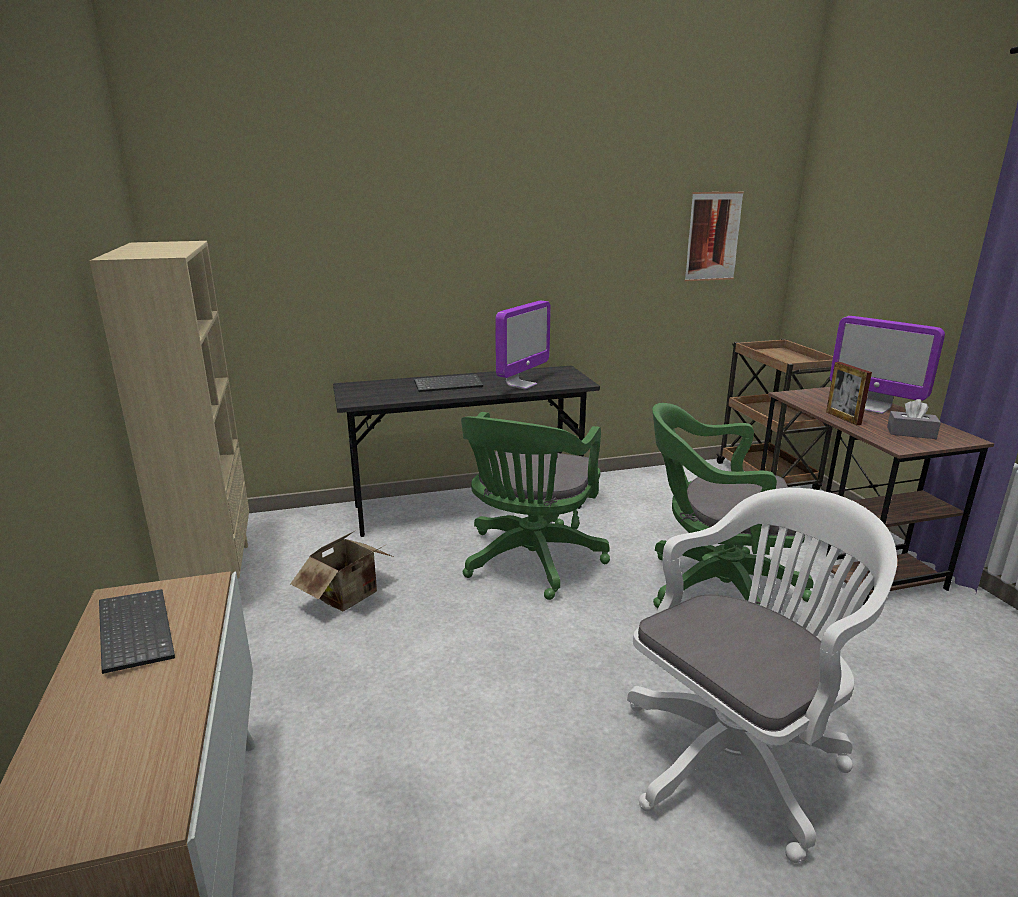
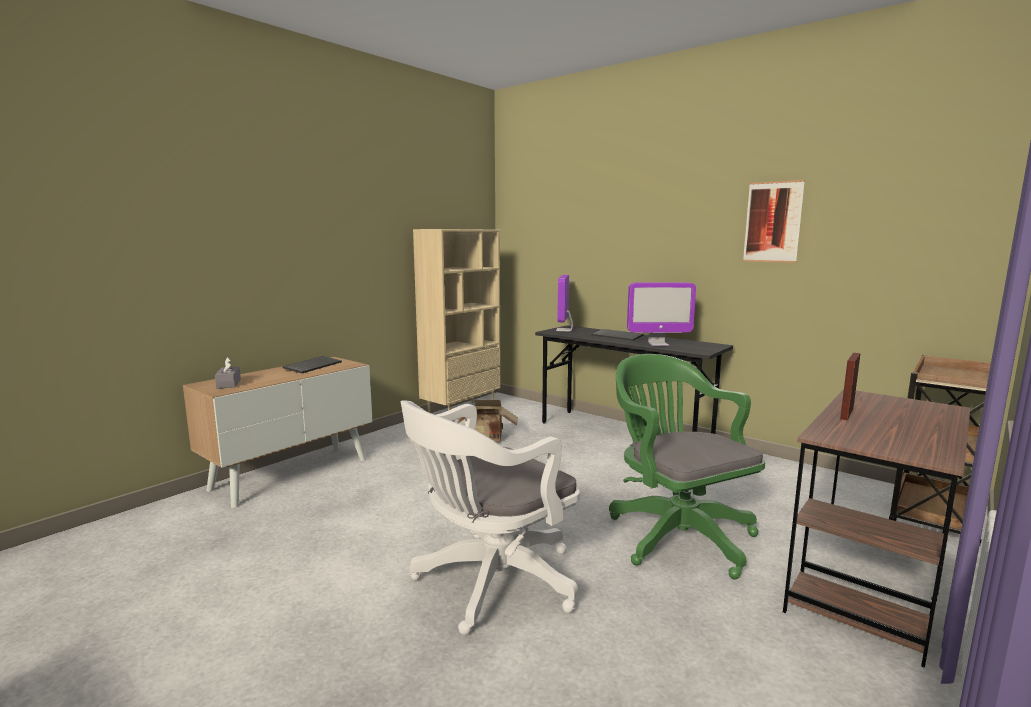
camera: 55 degrees right, 10 degrees down
green office chair [461,412,610,600] -> none
white office chair [627,488,897,863] -> white office chair turned 120 degrees clockwise [401,401,580,635]
picture [684,192,744,281] -> picture moved to [743,180,805,263]
monitor [830,316,945,414] -> monitor moved to [556,275,573,331]
grey tissue box [887,399,941,439] -> grey tissue box moved to [215,357,241,389]

